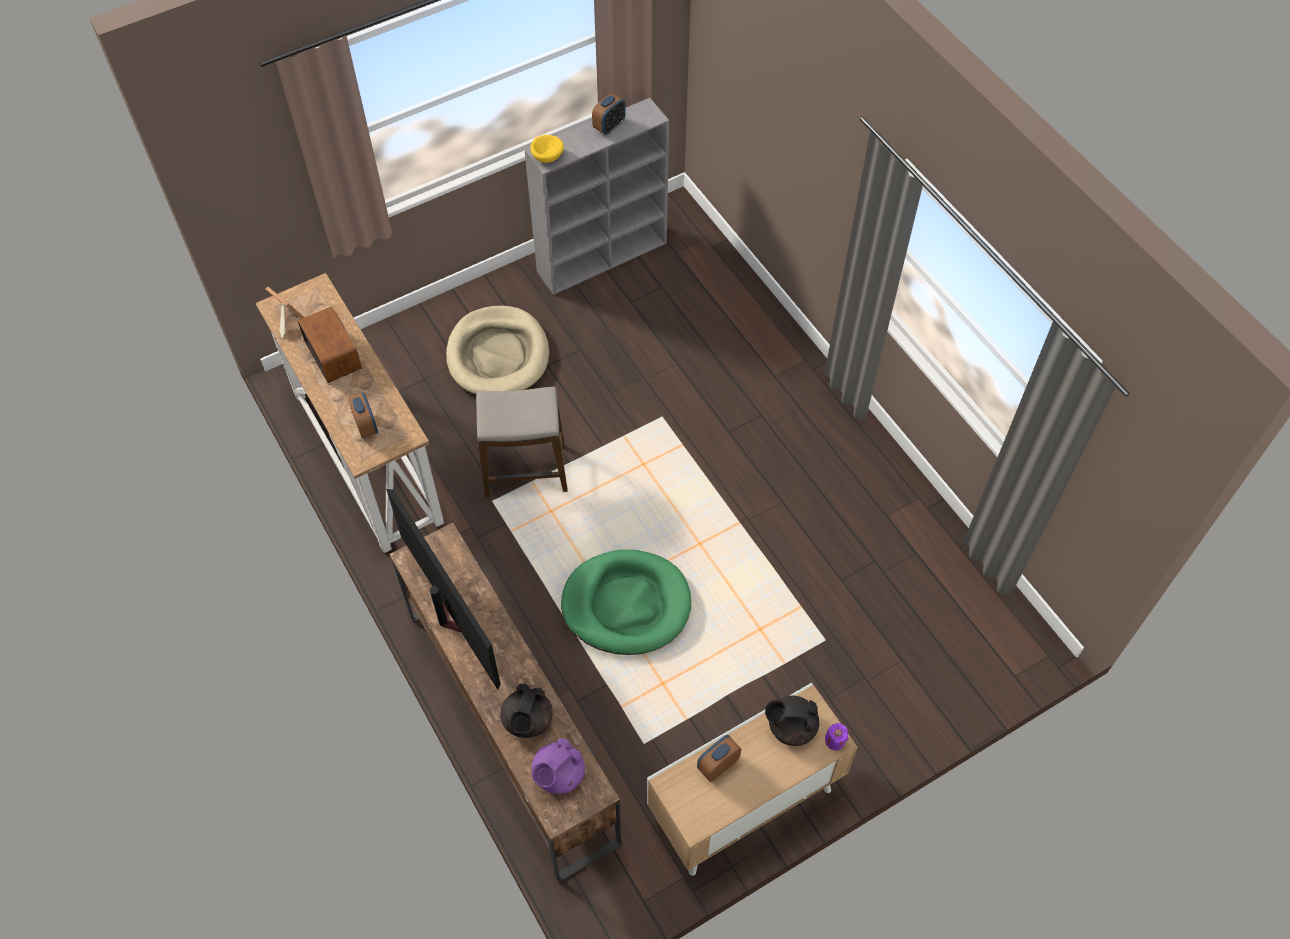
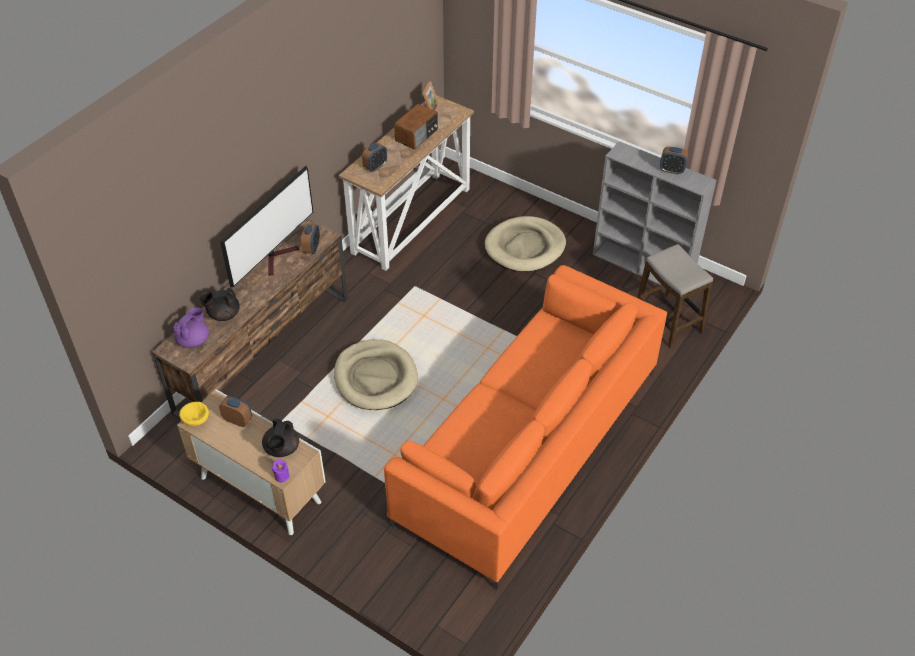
camera: 65 degrees right, 10 degrees down
stool [476,387,568,498] -> stool moved to [637,244,713,348]
yellow bowl [530,135,564,163] -> yellow bowl moved to [179,402,209,426]
purple teapot [532,738,585,794] -> purple teapot turned 105 degrees clockwise [173,308,209,348]
green dog bed [561,550,691,655] -> beige dog bed [334,339,418,410]
black teapot [765,695,819,746] -> black teapot turned 150 degrees counterclockwise [262,418,299,457]
none -> alarm clock [301,224,320,254]
none -> orange sofa [384,265,667,590]

